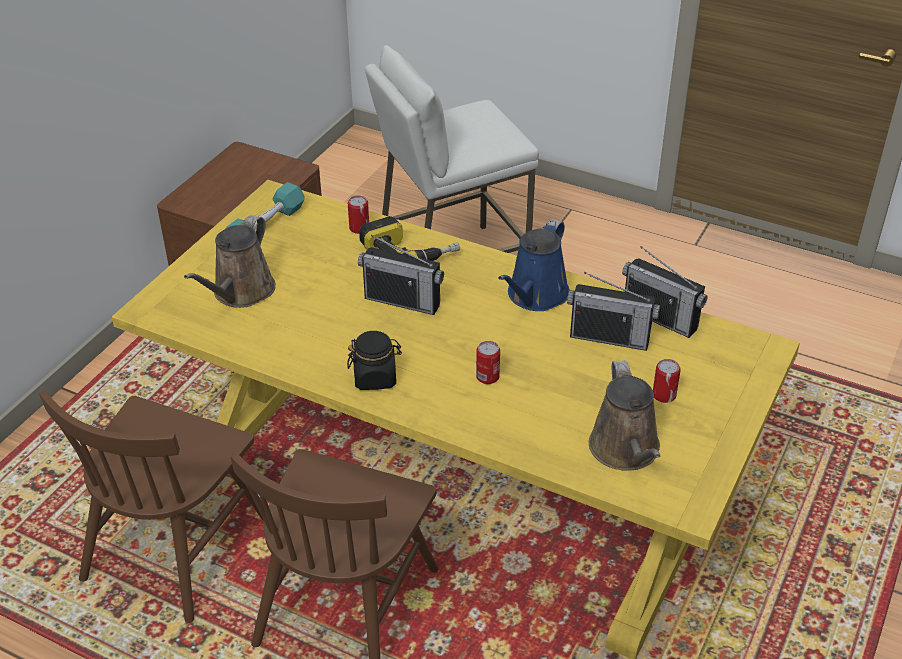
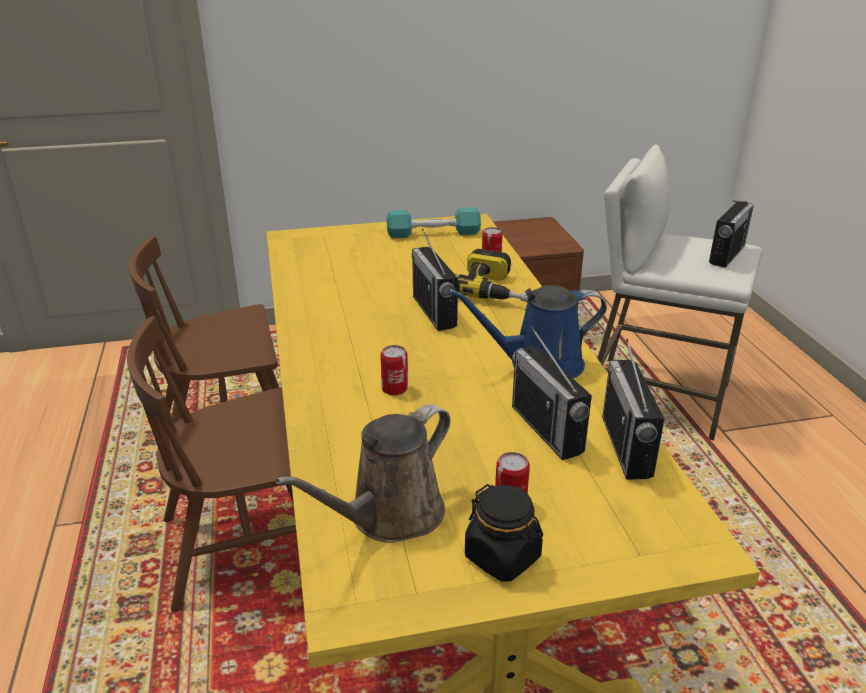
camera: 50 degrees right, 10 degrees down
brown watering can [184,215,276,308] -> none
black jar [347,331,402,390] -> black jar moved to [465,484,543,582]
none -> radio [709,201,754,268]

